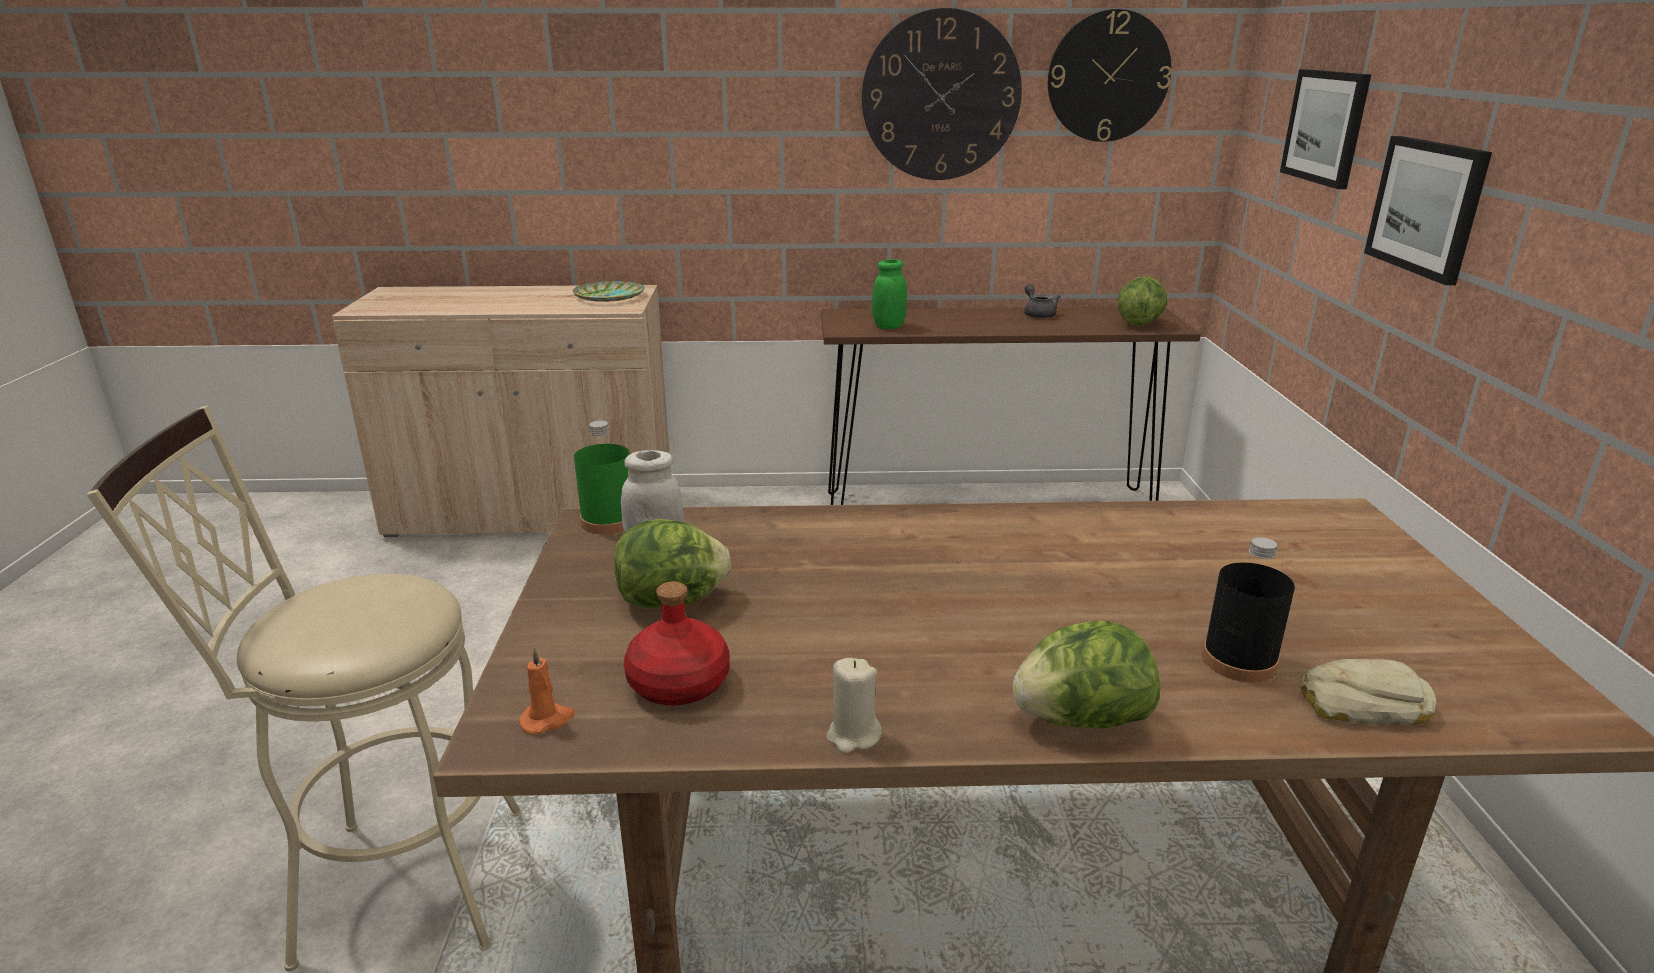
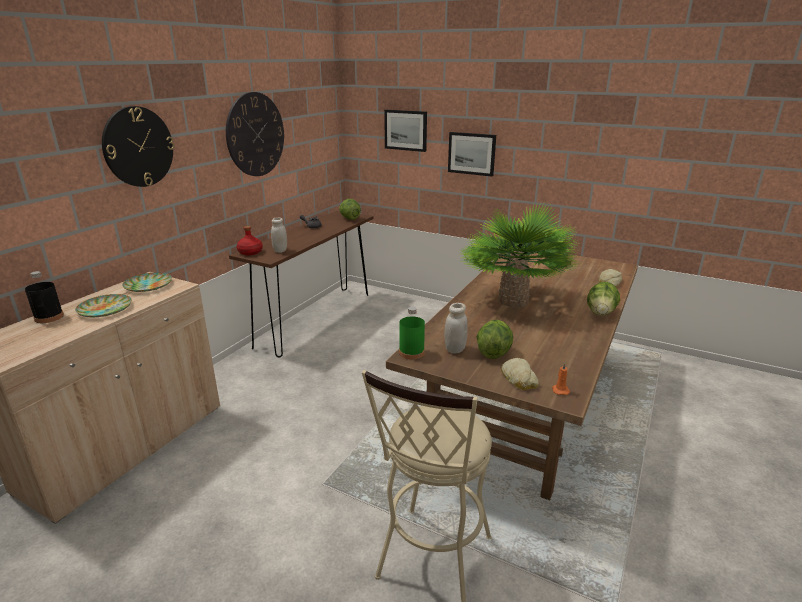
camera: 60 degrees left, 0 degrees up
red bottle [624,581,730,705] -> red bottle moved to [237,226,263,255]
beige candle [826,658,882,753] -> none
green jar [872,259,907,329] -> white jar [271,217,287,253]
wall clock [1048,9,1171,142] -> wall clock moved to [102,106,174,187]
black bottle [1202,537,1295,683] -> black bottle moved to [25,271,64,323]
none -> plate [75,294,132,317]
none -> potted plant [459,203,579,307]
none -> bread [501,358,539,390]

